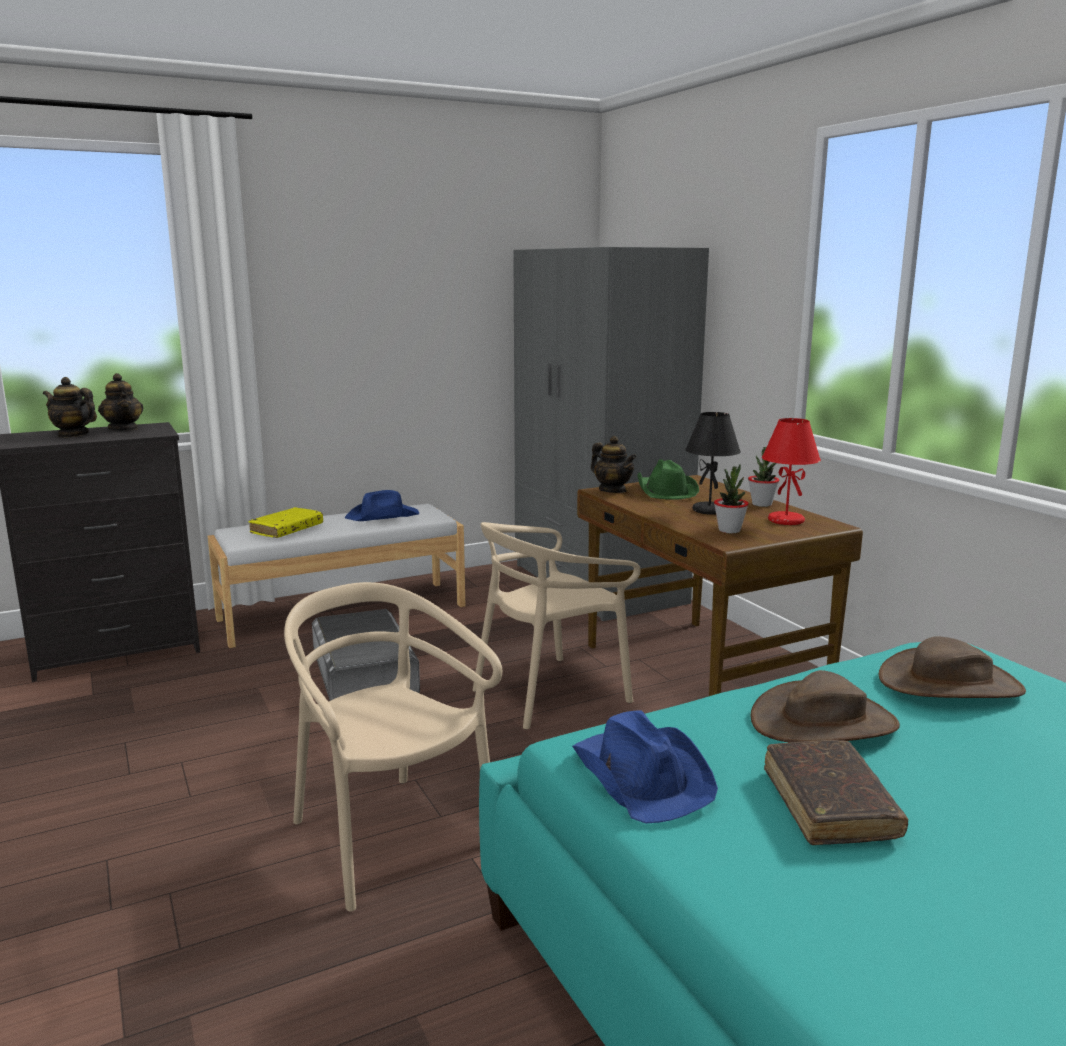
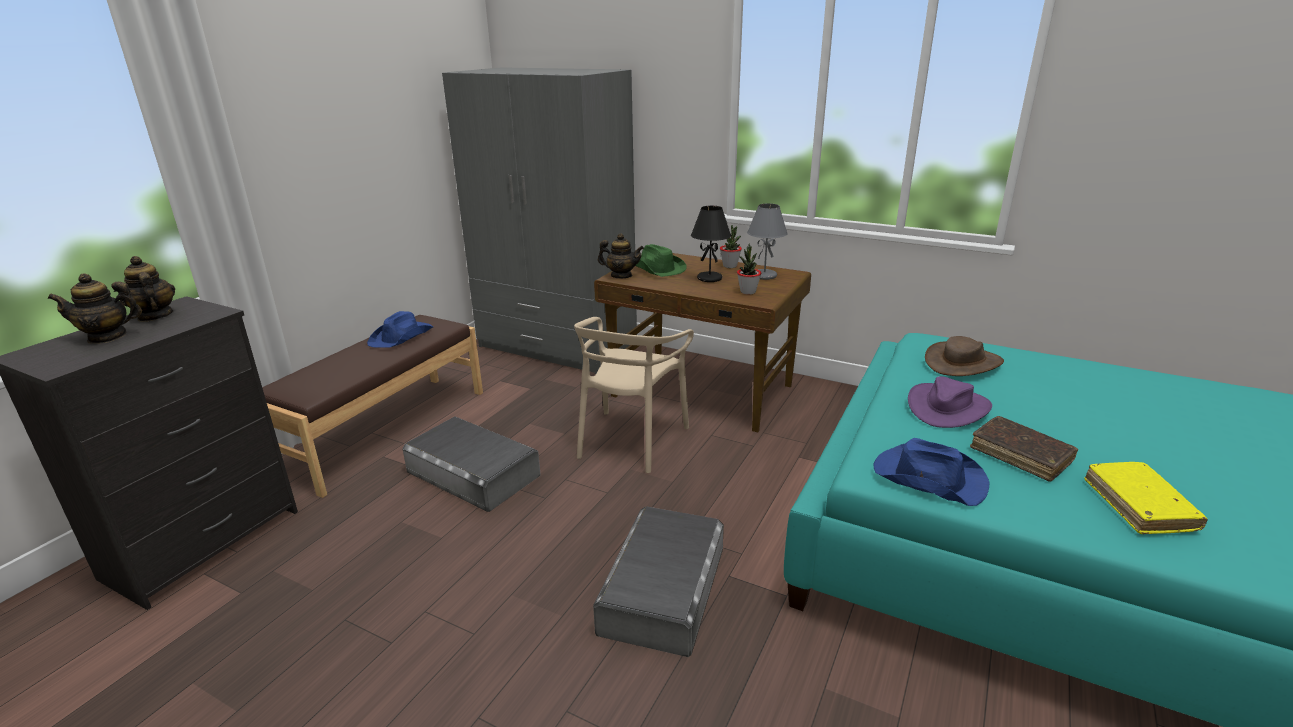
camera: 35 degrees left, 10 degrees up
teapot [98,373,143,431] -> teapot turned 150 degrees counterclockwise [120,256,175,322]
white bench [207,504,465,648] -> brown bench [262,315,483,498]
yellow book [249,507,323,538] -> yellow book moved to [1084,462,1208,534]
beige chair [284,582,502,911] -> grey storage box [593,506,724,657]
brown hat [751,670,900,742] -> purple hat [908,376,992,428]
red table lamp [762,418,821,525] -> grey table lamp [747,203,788,280]

